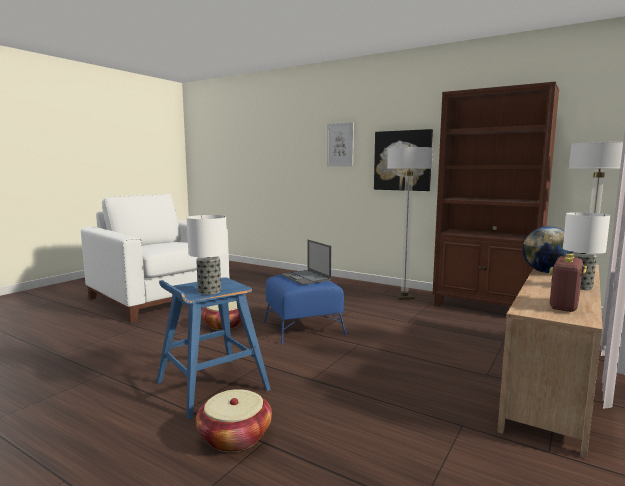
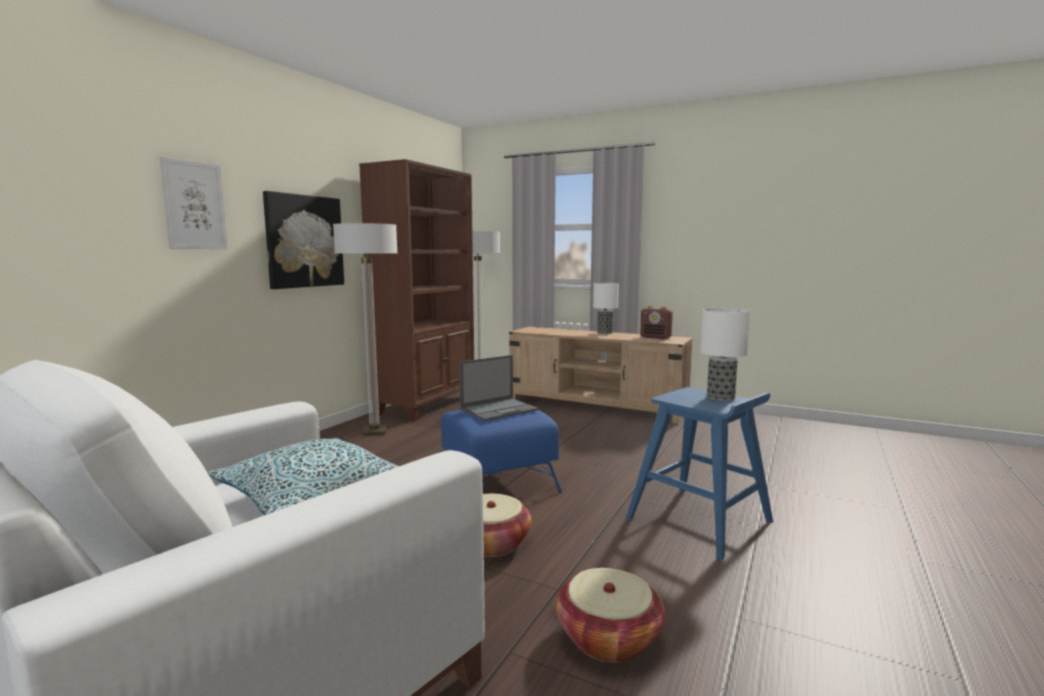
camera: 95 degrees left, 0 degrees up
basket [196,389,272,452] -> basket moved to [556,568,665,662]
globe [522,226,572,273] -> none
none -> pillow [207,438,399,515]

